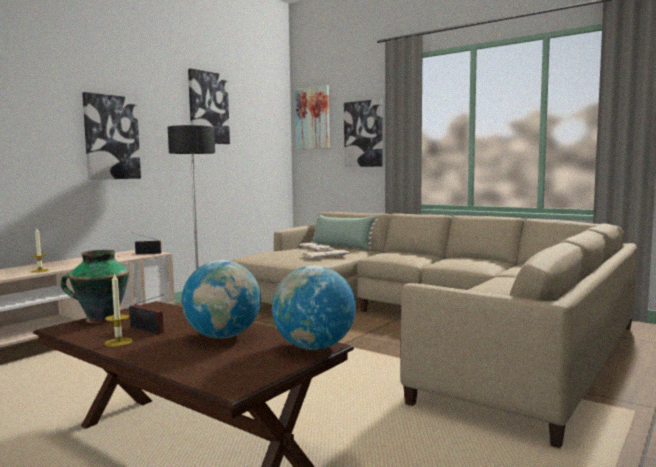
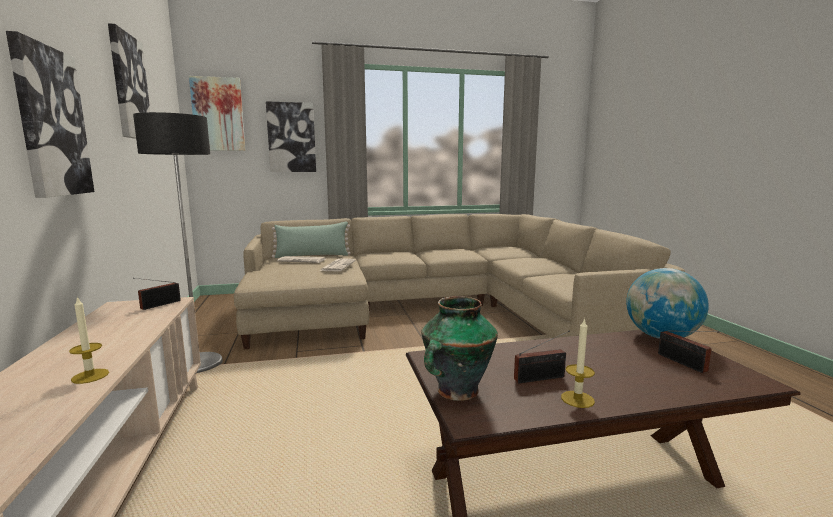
camera: 50 degrees left, 5 degrees up
globe [181,260,261,339] -> none
none -> radio [658,330,719,373]

